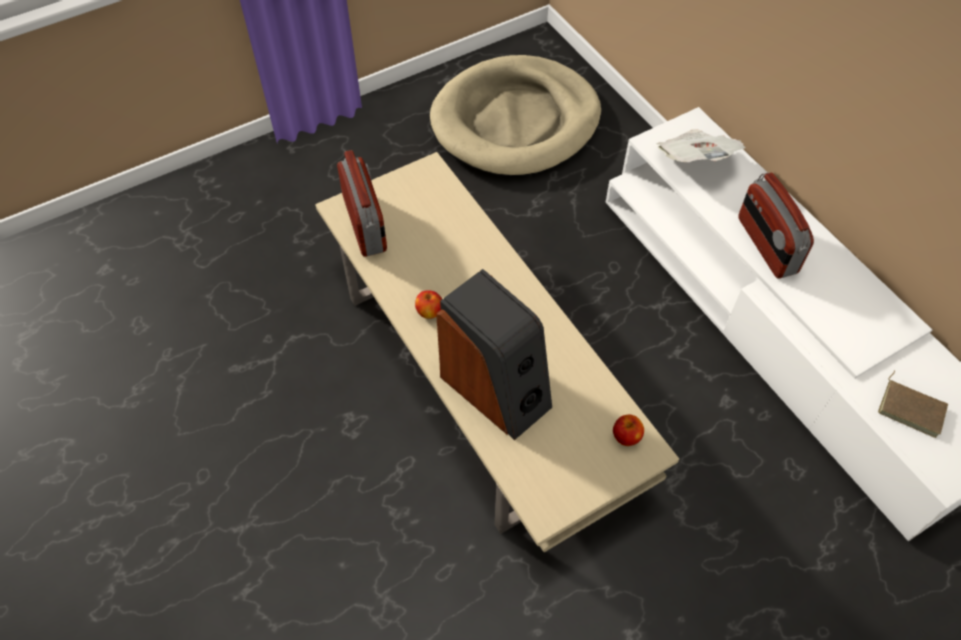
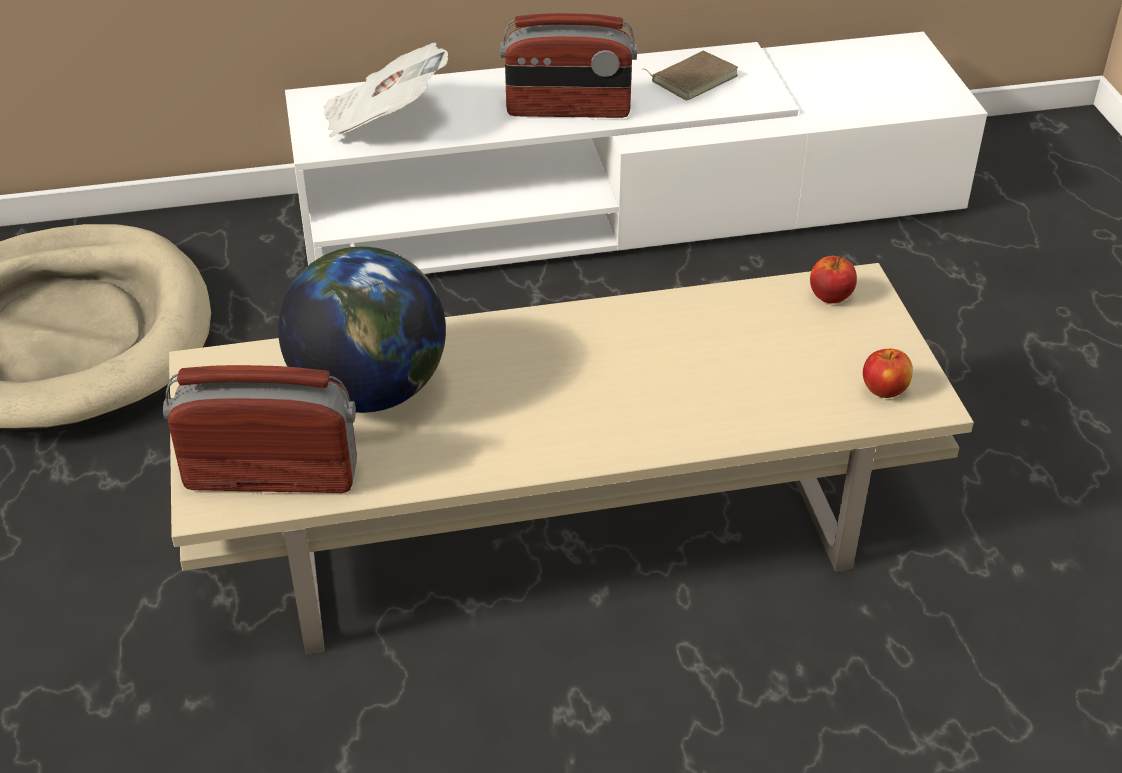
camera: 70 degrees left, 15 degrees down
apple [415,290,442,319] -> apple moved to [863,349,913,398]
speaker [436,269,552,440] -> none
brown book [878,371,948,438] -> brown book moved to [644,51,738,100]
none -> globe [278,246,446,413]

